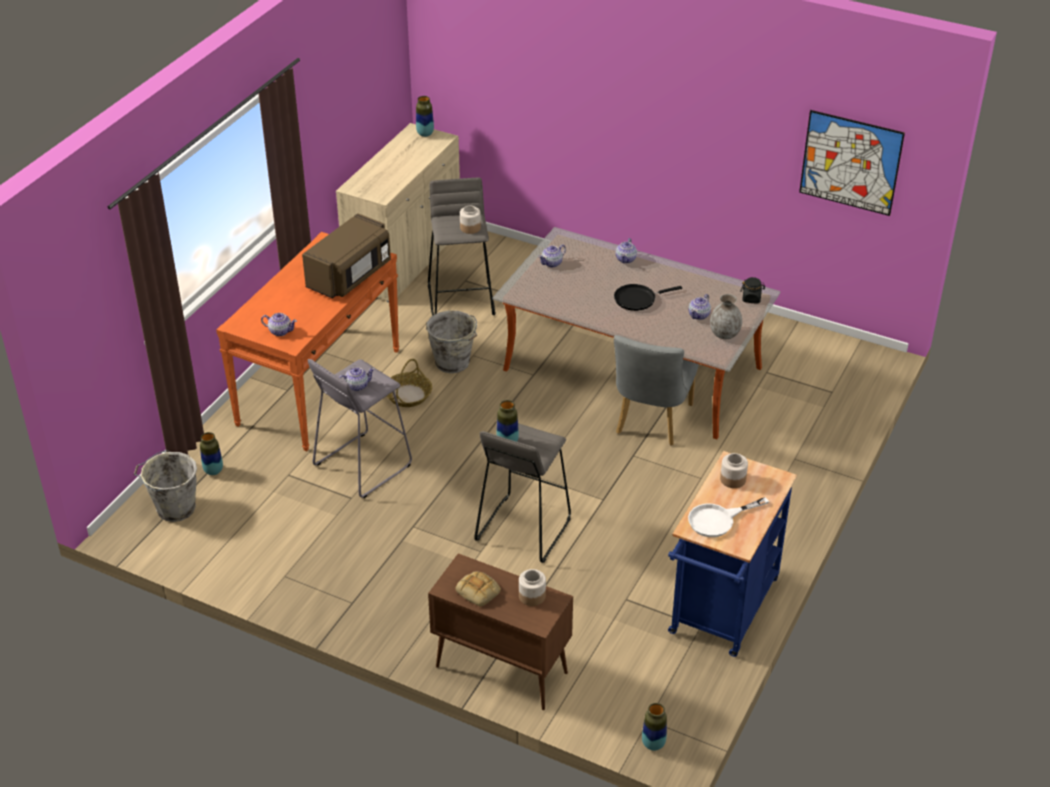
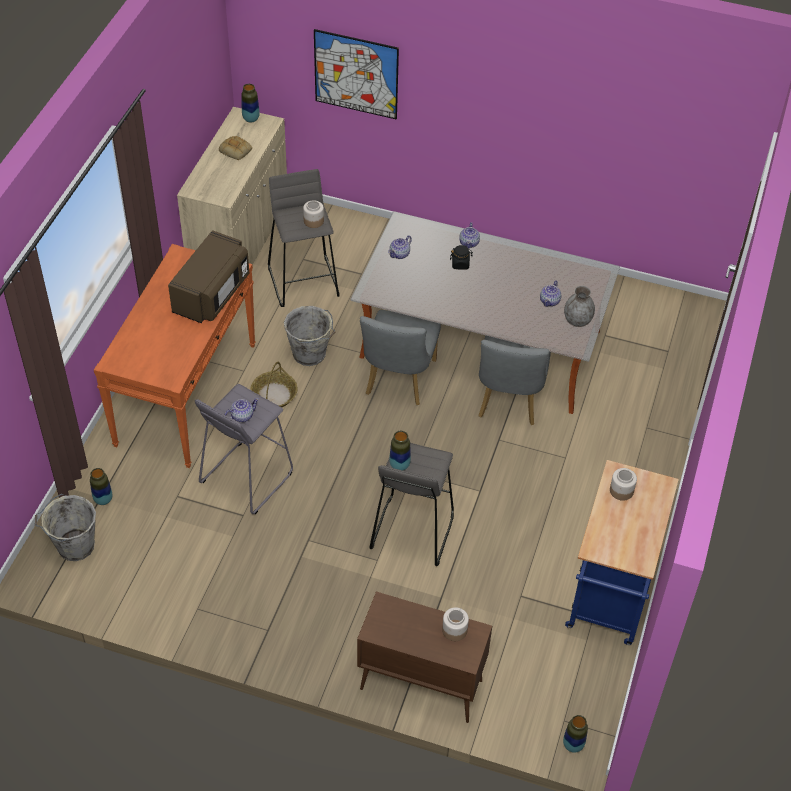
camera: 10 degrees left, 10 degrees up
teapot [261,313,297,336] -> none
bread [455,571,501,607] -> bread moved to [219,136,252,160]
black frying pan [614,284,682,311] -> none
white frying pan [688,497,769,537] -> none
black jar [740,277,765,303] -> black jar moved to [450,245,473,270]
picture [799,110,905,216] -> picture moved to [314,29,399,119]
none -> grey chair [360,310,441,405]

